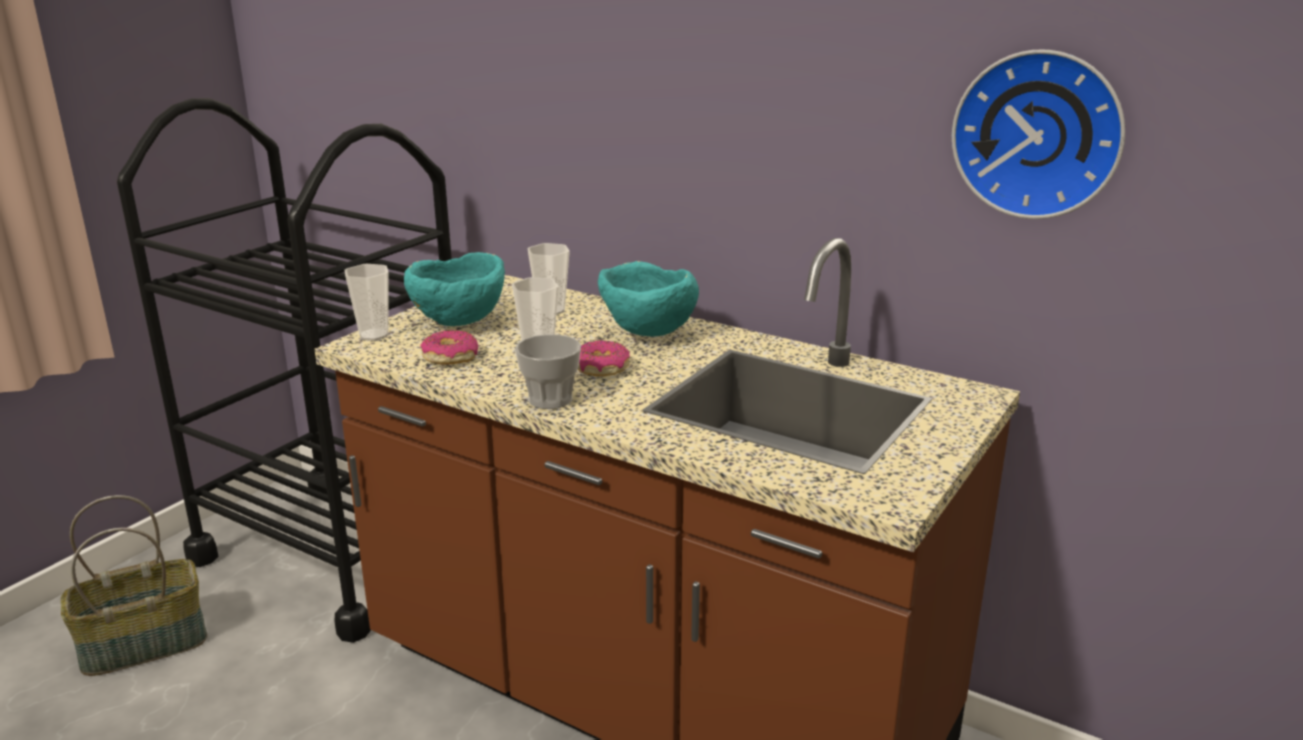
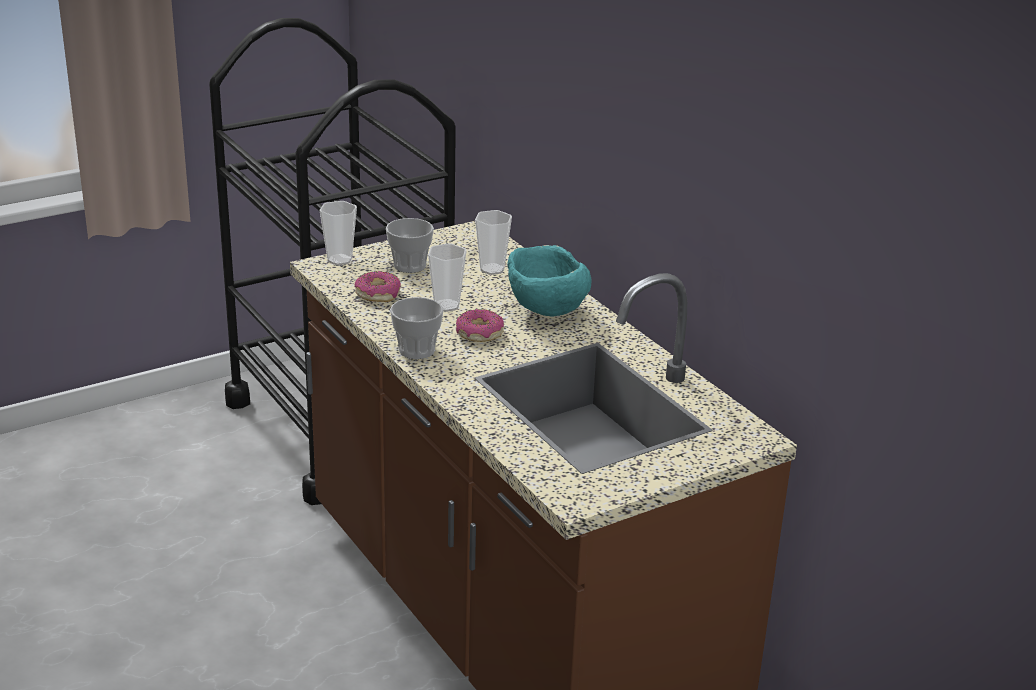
camera: 25 degrees right, 5 degrees up
basket [61,495,207,676] -> none
turquoise bowl [404,252,505,326] -> cup [386,218,434,273]
wall clock [952,49,1125,219] -> none

